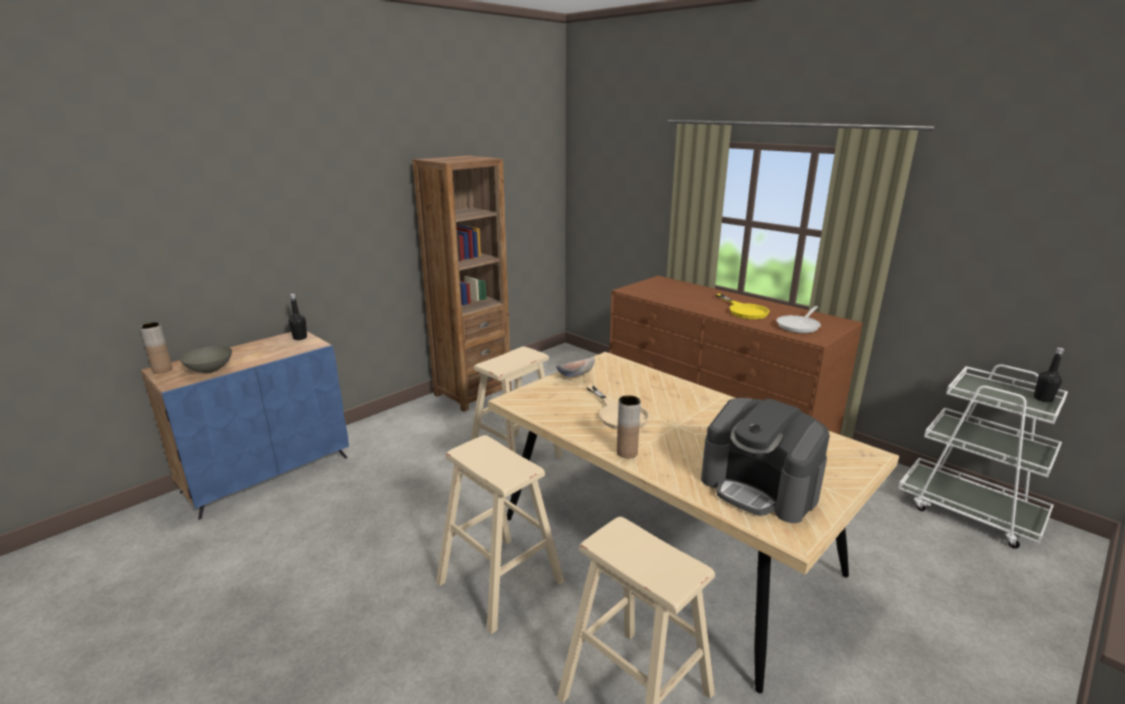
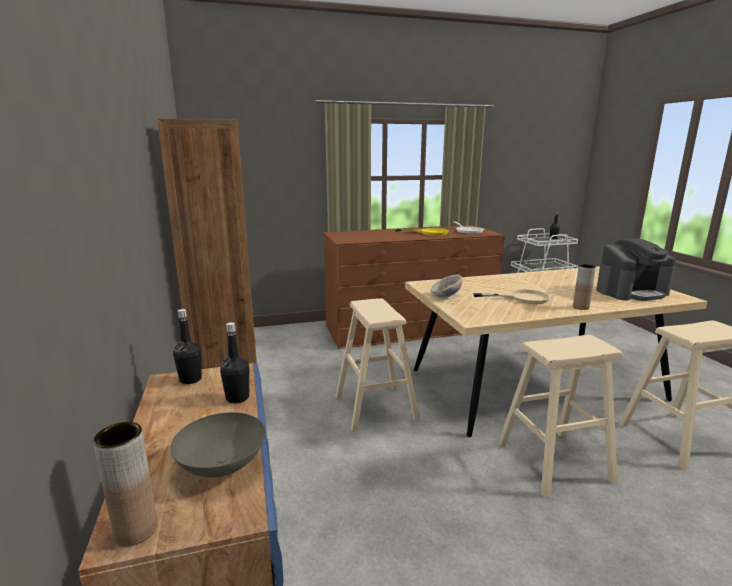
camera: 60 degrees left, 5 degrees down
none -> black bottle [220,322,250,403]

